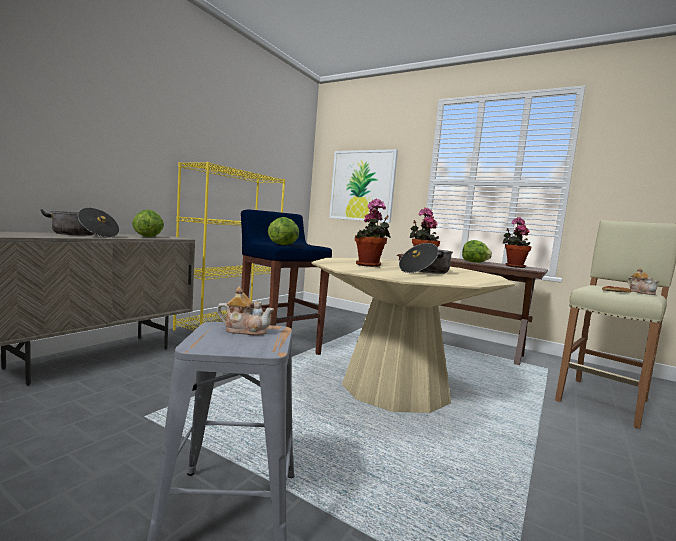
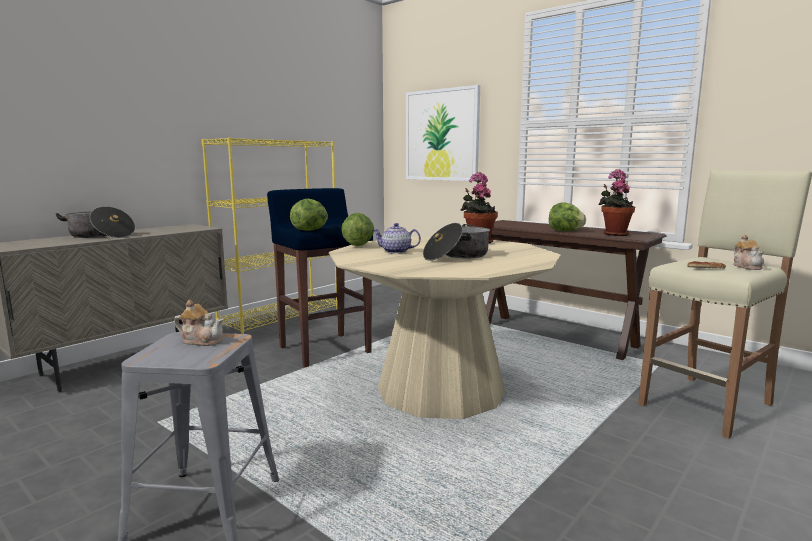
camera: 10 degrees right, 5 degrees up
lettuce [132,210,164,237] -> lettuce moved to [341,212,374,246]
potted plant [355,199,391,267] -> teapot [373,223,421,254]

